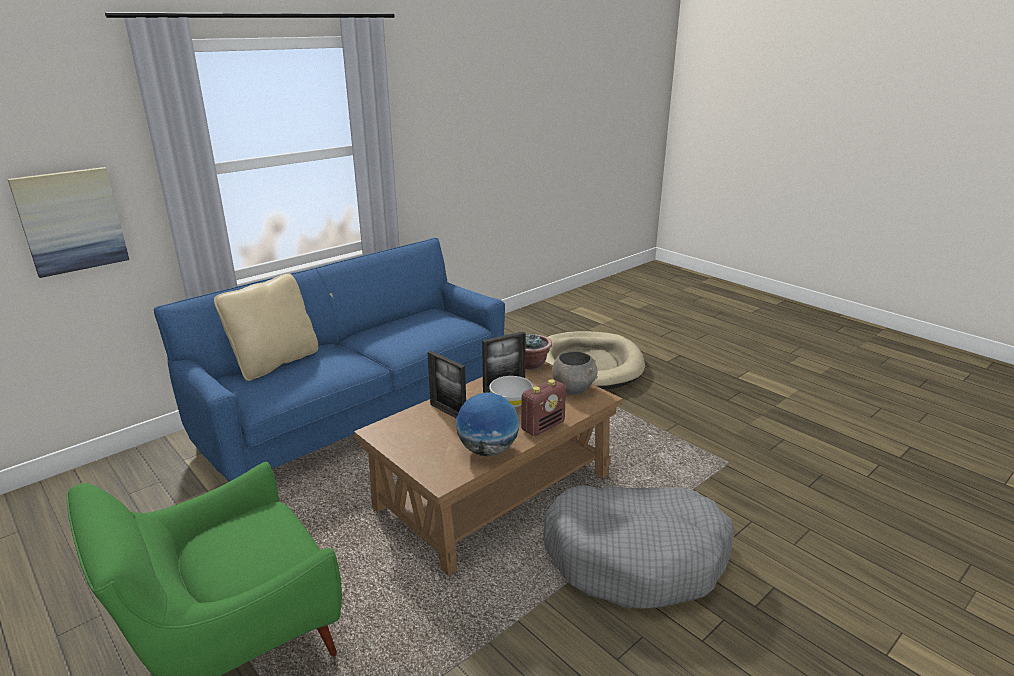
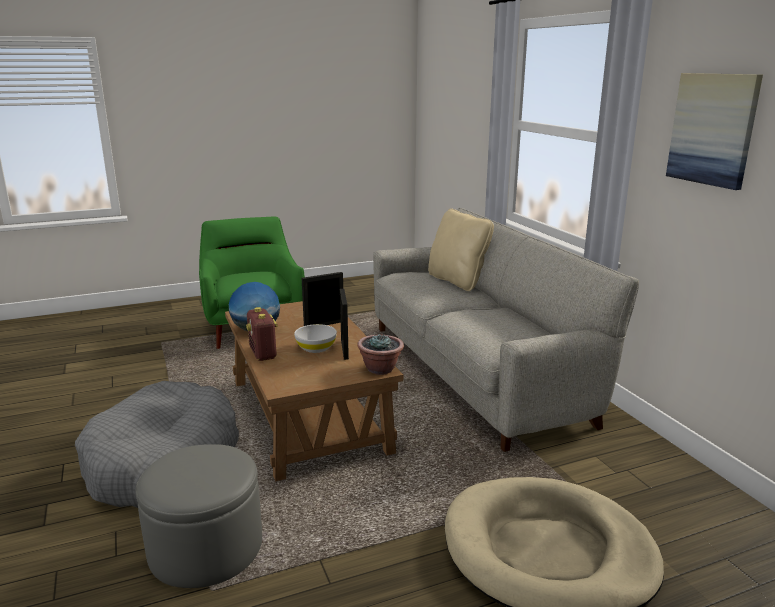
camera: 110 degrees right, 5 degrees down
picture [8,167,129,278] -> picture moved to [666,73,763,190]
blue sofa [154,238,505,482] -> grey sofa [373,208,639,452]
grey bowl [552,351,598,395] -> none
none -> grey ottoman [136,444,262,588]

